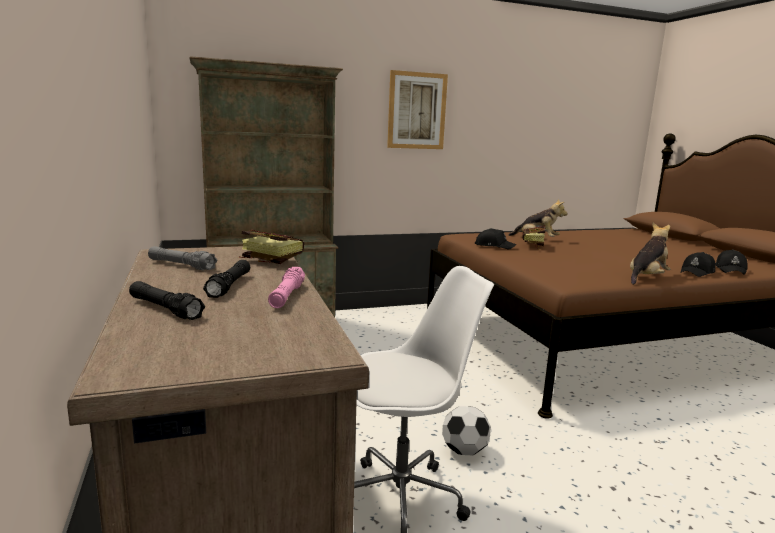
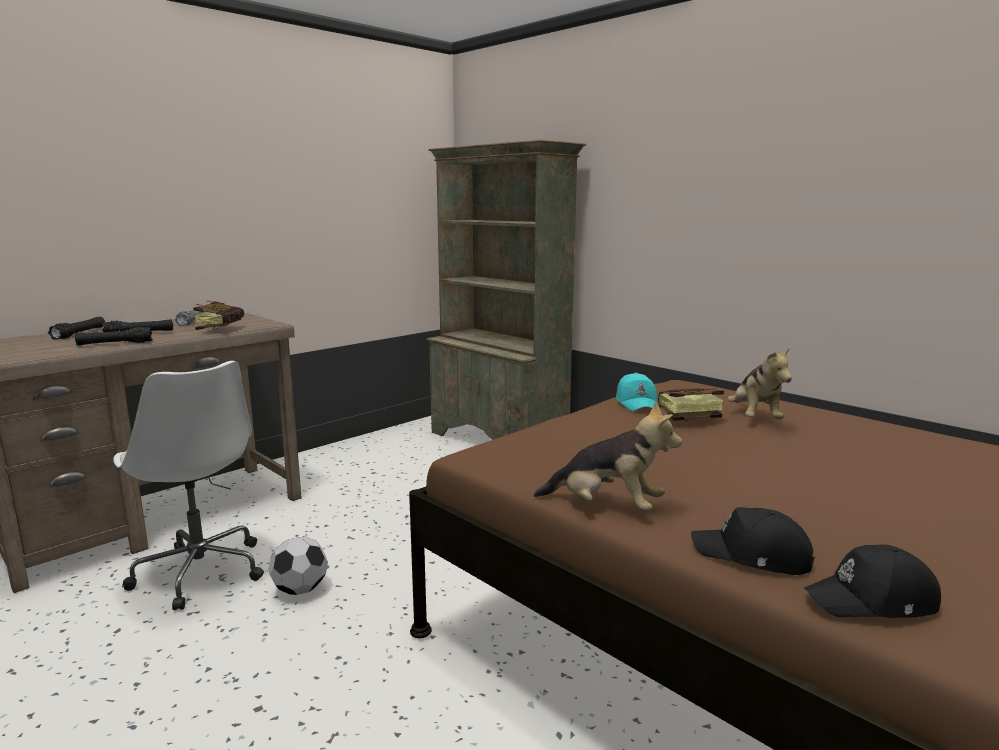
camera: 65 degrees right, 0 degrees up
pink flashlight [268,267,305,308] -> black flashlight [75,327,153,345]
picture [387,70,448,149] -> none
black cap [475,228,516,249] -> turquoise cap [616,373,658,411]

